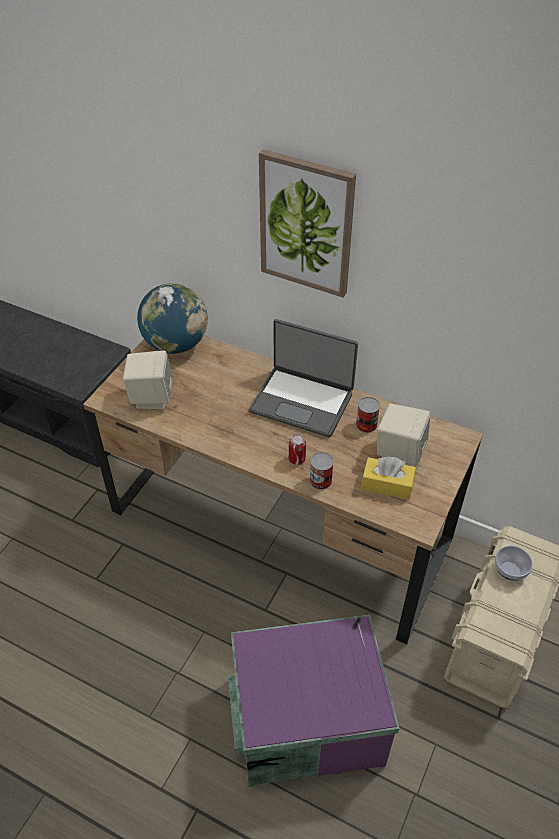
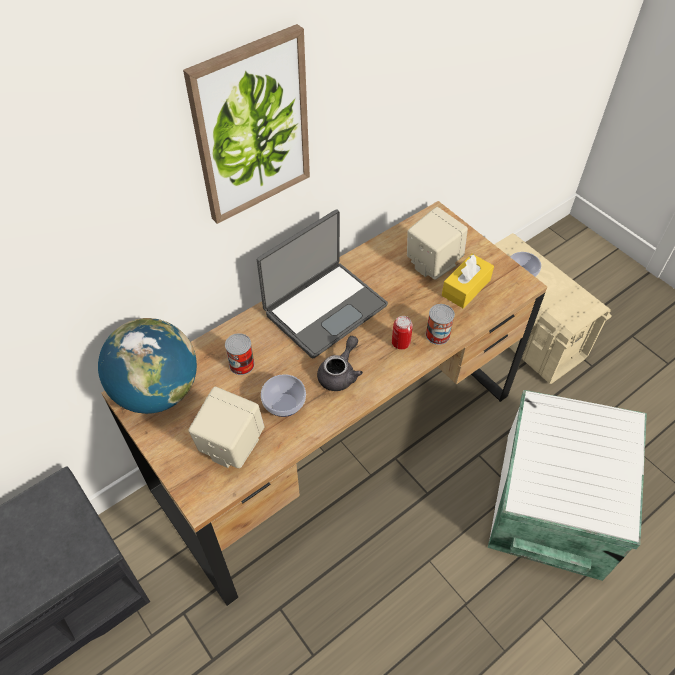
camera: 65 degrees left, 5 degrees up
purple storage box [228,615,400,787] -> white storage box [488,390,647,581]
can [356,397,380,433] -> can moved to [225,333,255,375]
none -> bowl [261,374,306,417]
none -> grey teapot [317,336,363,391]

